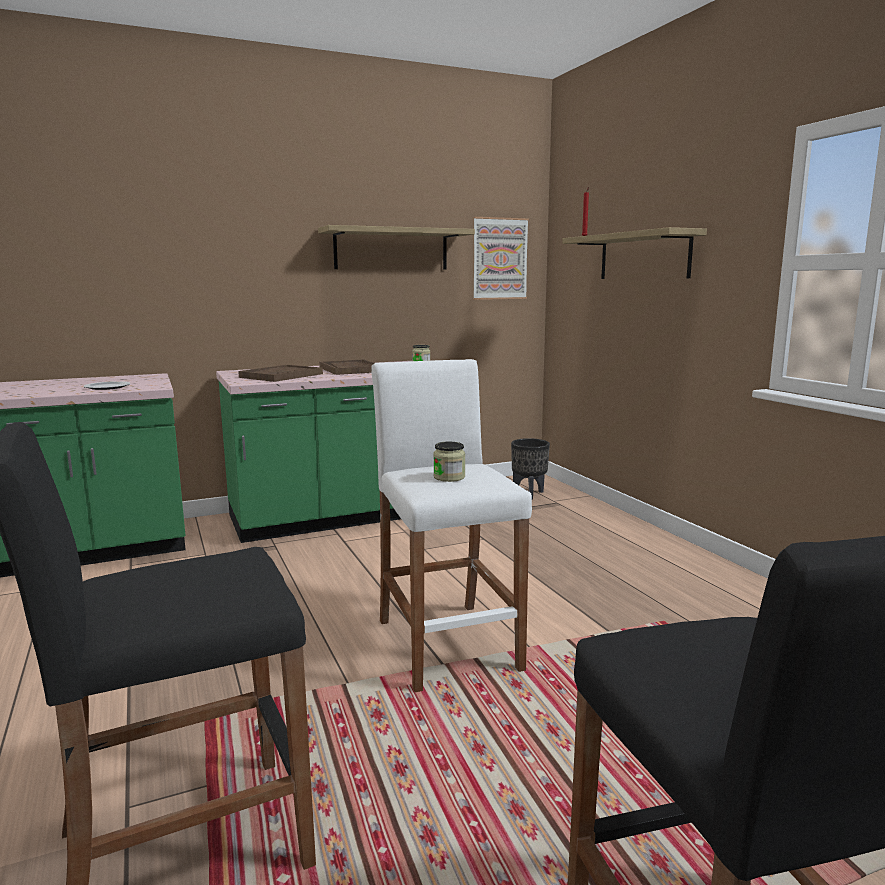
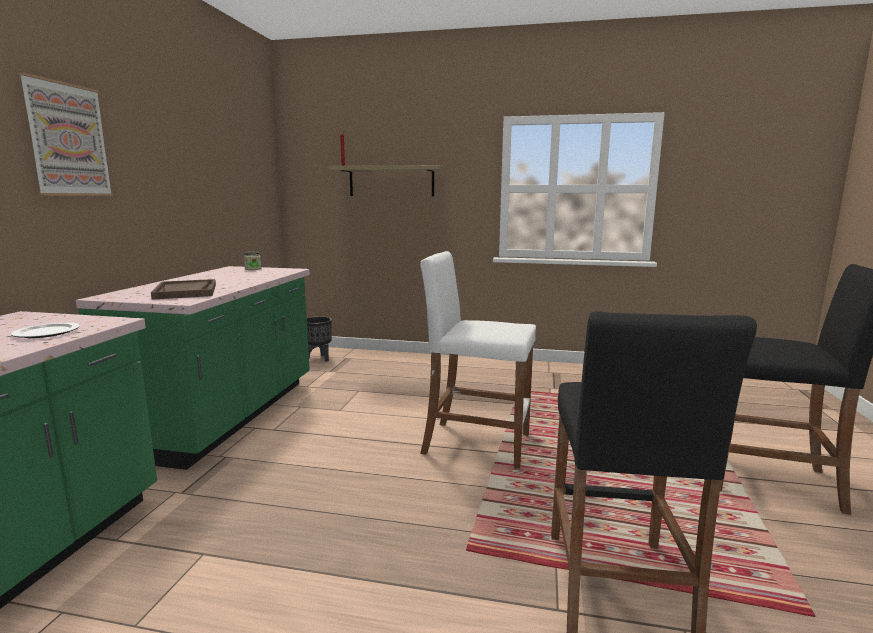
camera: 55 degrees left, 0 degrees up
shelf [318,225,475,269] -> none
brown tray [319,359,374,375] -> none
jar [433,442,465,482] -> none
picture [473,217,529,300] -> picture moved to [18,72,113,196]

